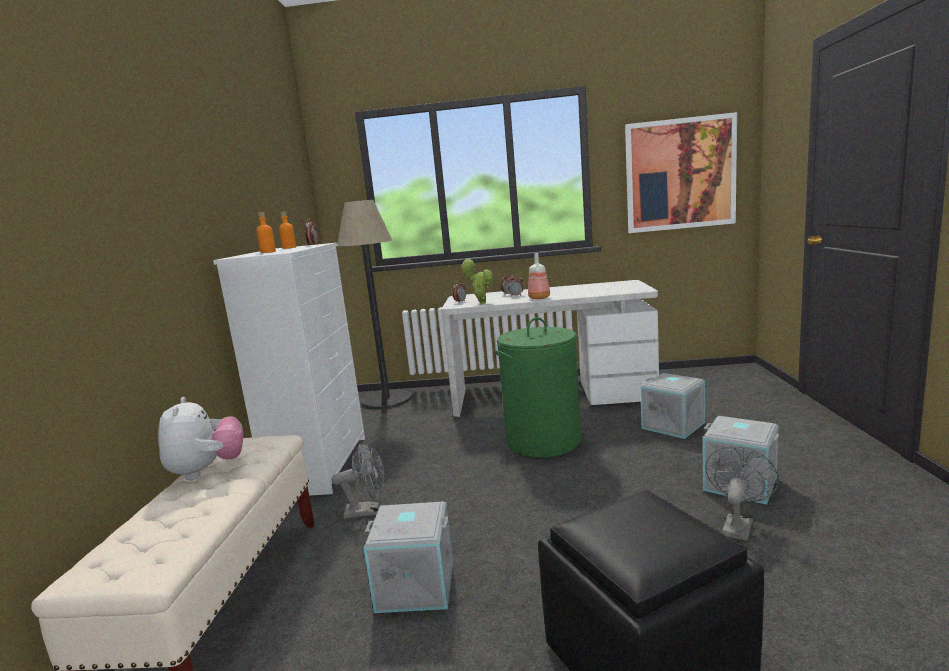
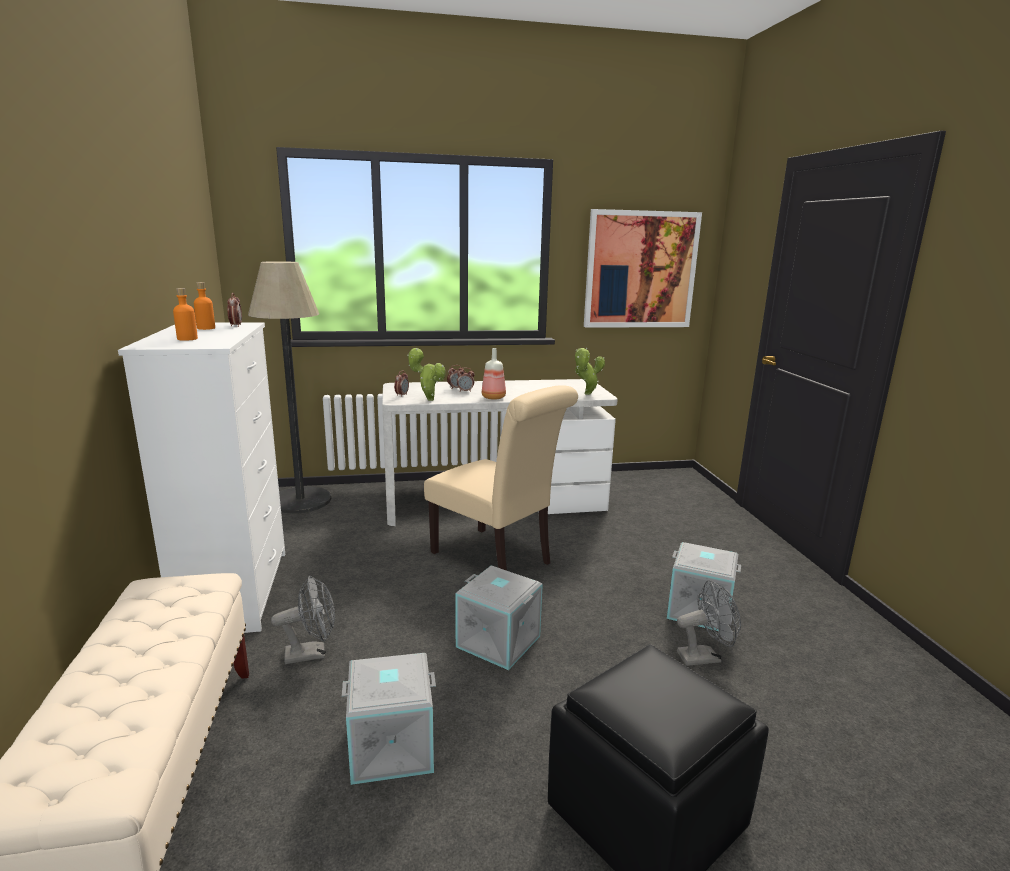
camera: 15 degrees left, 5 degrees up
plush toy [158,397,244,480] -> none
green laundry basket [495,317,581,458] -> beige chair [424,385,578,571]
grey storage box [640,373,705,439] -> grey storage box moved to [455,565,543,670]
grey fan [705,446,779,541] -> grey fan turned 60 degrees clockwise [677,580,741,666]
none -> potted plant [575,348,605,395]

